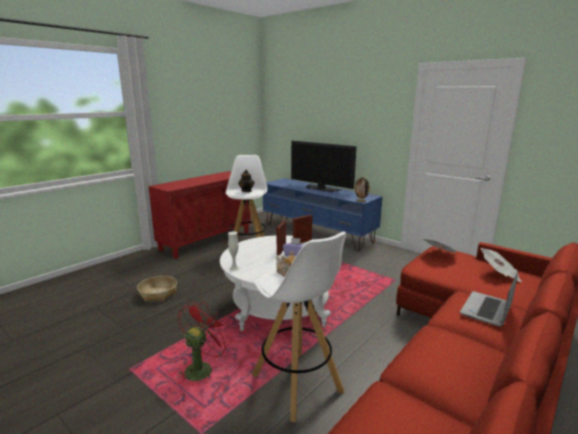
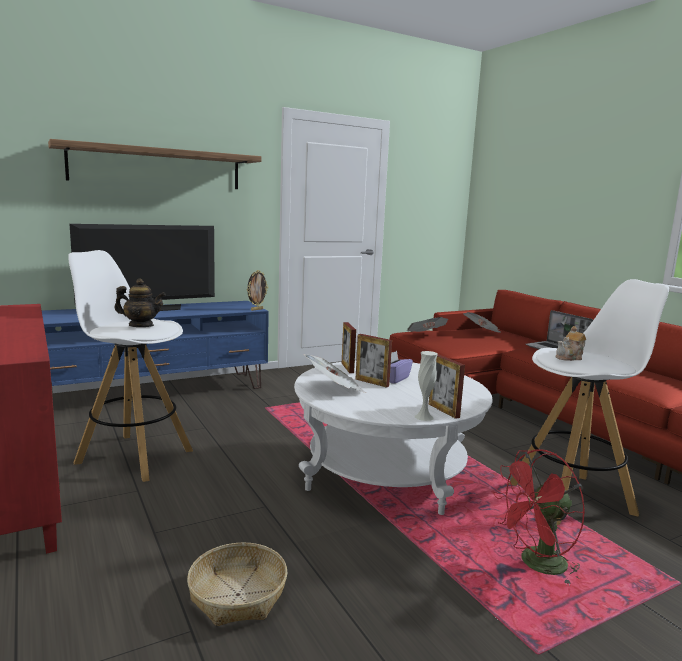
camera: 70 degrees left, 5 degrees down
red fan [177,301,232,381] -> red fan turned 75 degrees counterclockwise [493,449,585,586]
none -> shelf [48,139,262,189]
none -> newspaper [303,354,367,393]
none -> picture frame [429,354,465,419]

